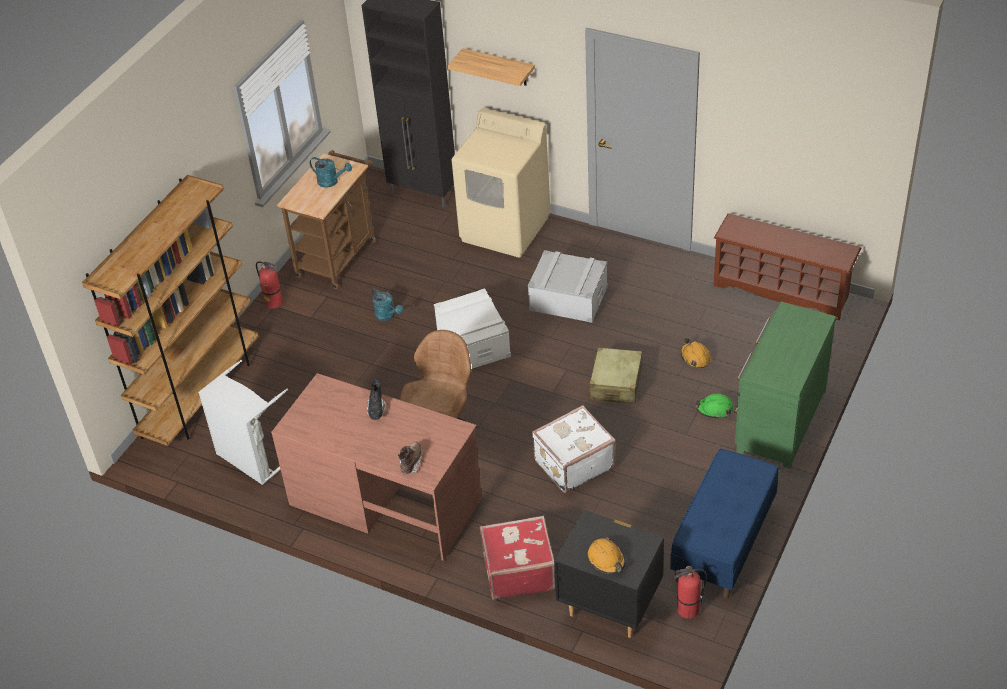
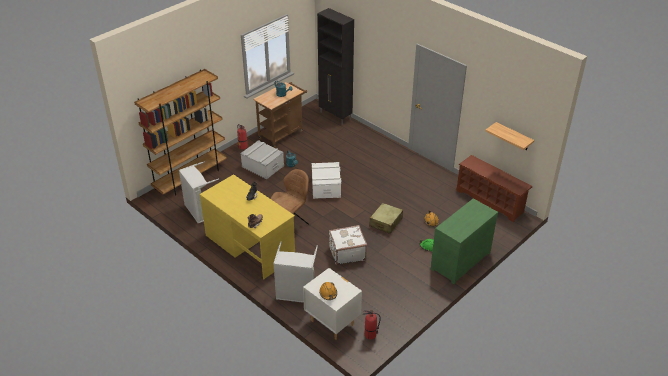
camera: 15 degrees right, 5 degrees down
brown desk [271,373,482,561] -> yellow desk [200,174,295,279]
shelf [448,48,535,86] -> shelf moved to [485,122,534,150]
beige washing machine [452,108,551,258] -> none
red suitcase [480,516,555,600] -> grey laundry basket [273,242,318,303]
grey storage box [528,250,607,323] -> grey storage box moved to [240,140,284,179]
black nightstand [554,509,664,638] -> white nightstand [303,268,362,340]
blue bench [670,449,778,599] -> none

